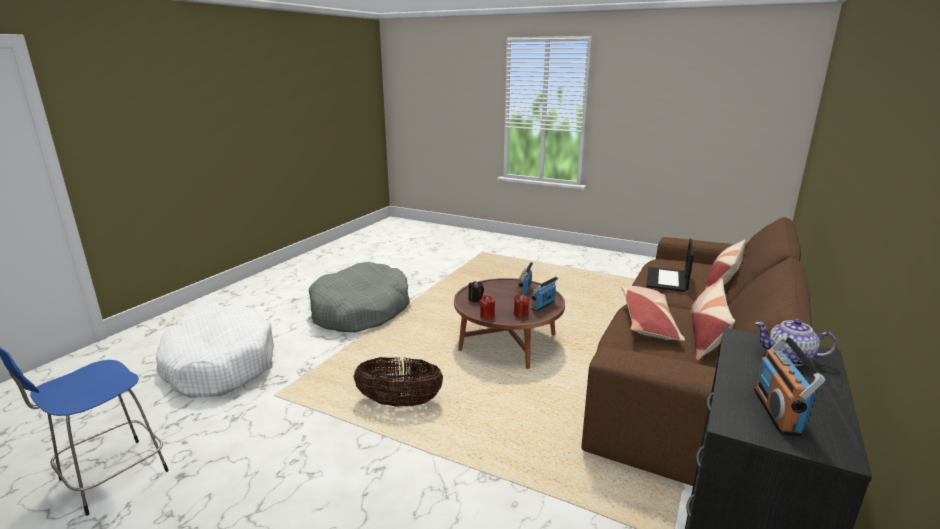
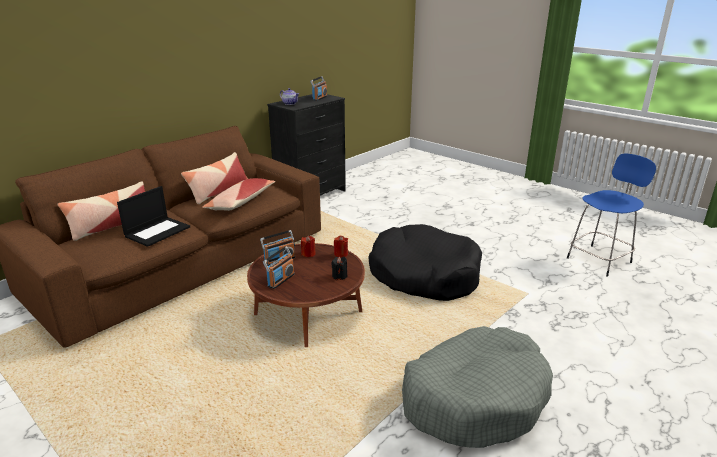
camera: 165 degrees left, 5 degrees up
white dog bed [156,305,274,398] -> none
basket [353,357,443,407] -> black dog bed [368,224,482,301]

